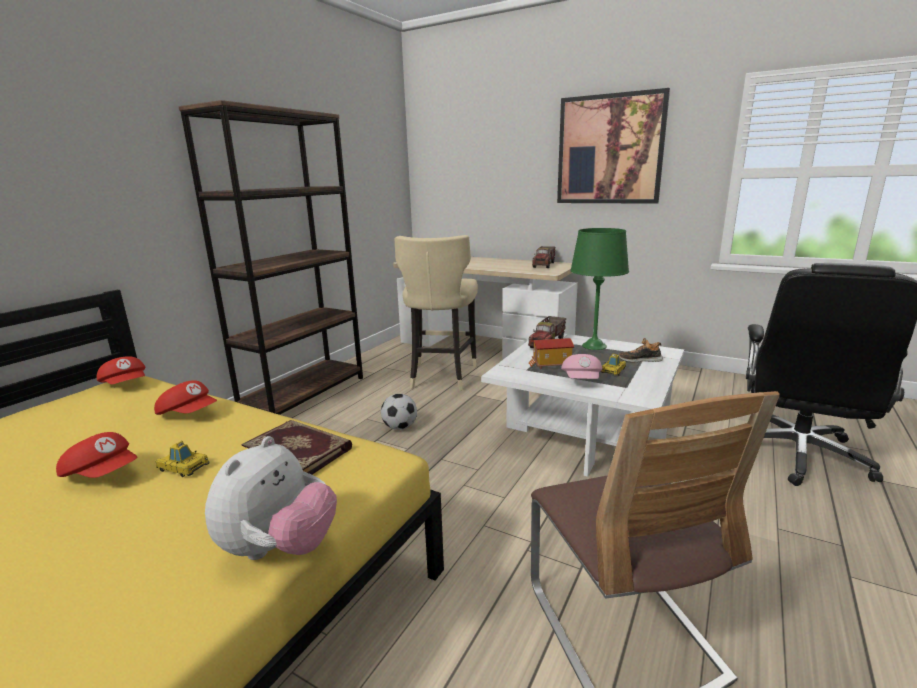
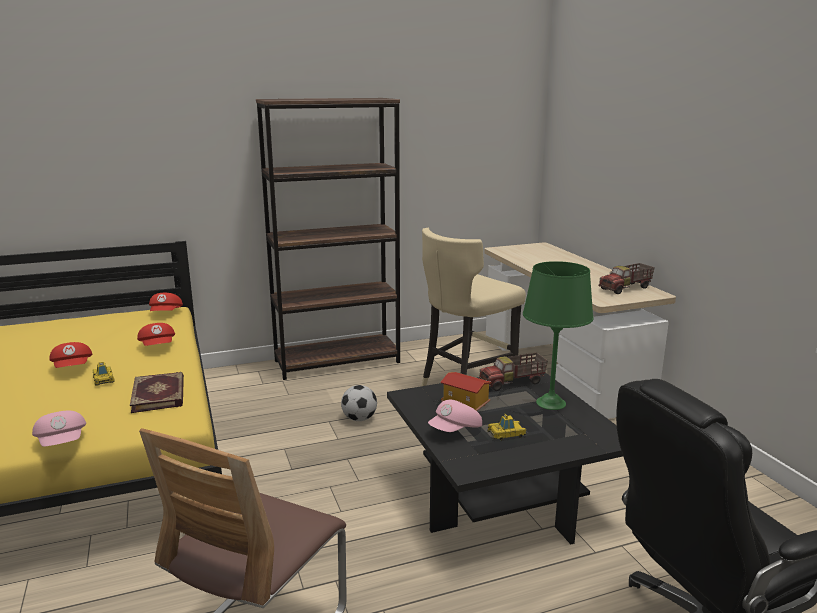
camera: 40 degrees right, 0 degrees up
plush toy [205,436,337,560] -> pink cap [32,410,86,447]
white coffee table [481,334,684,477] -> black coffee table [387,372,623,544]
picture [557,88,670,204] -> none
shoe [618,338,663,362] -> none

